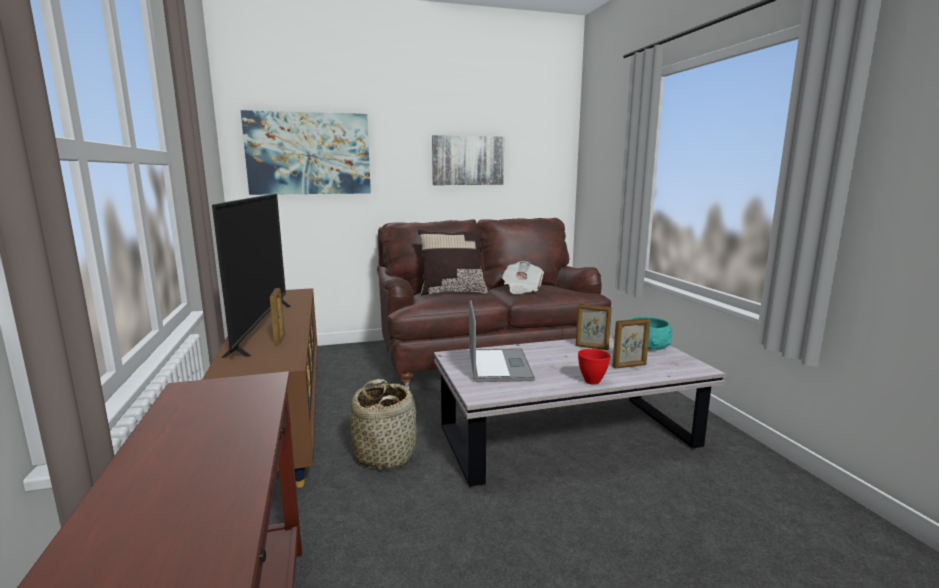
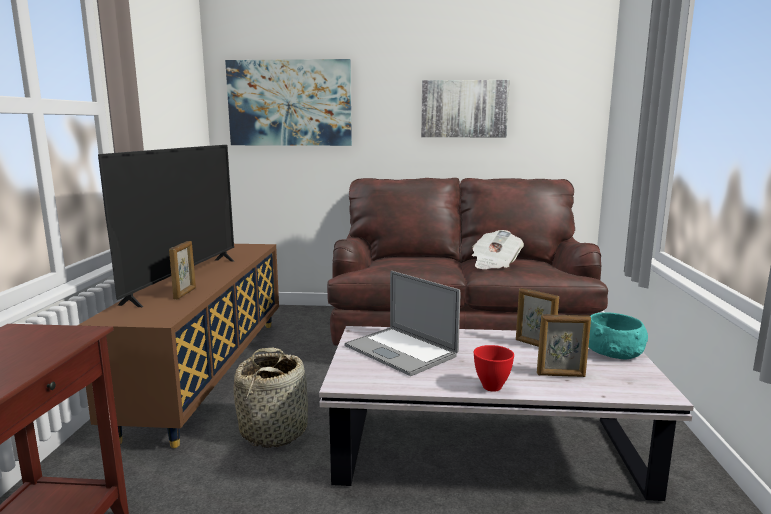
camera: 20 degrees right, 0 degrees up
pillow [417,229,488,295] -> none
laptop [469,300,535,382] -> laptop turned 120 degrees clockwise [344,271,460,376]

